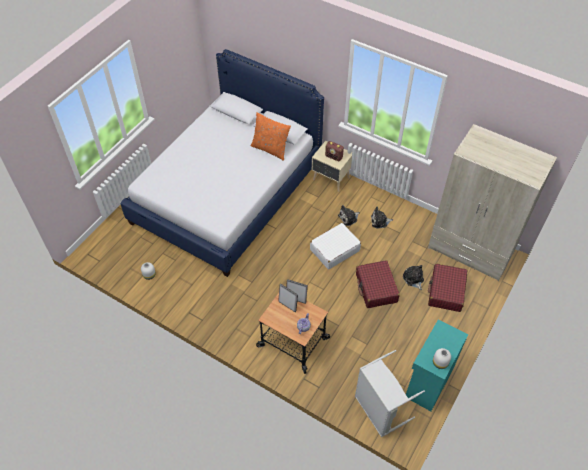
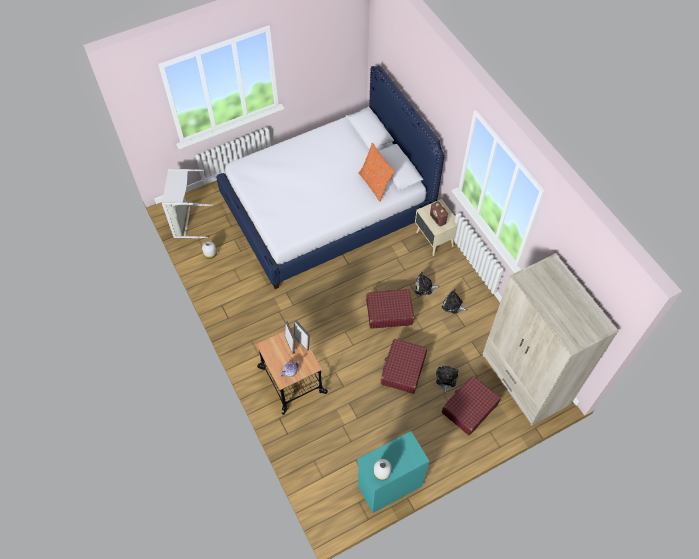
camera: 30 degrees right, 5 degrees up
white suitcase [310,223,361,270] -> red suitcase [366,289,414,329]
grey laundry basket [355,350,425,437] -> grey laundry basket moved to [162,169,213,238]

